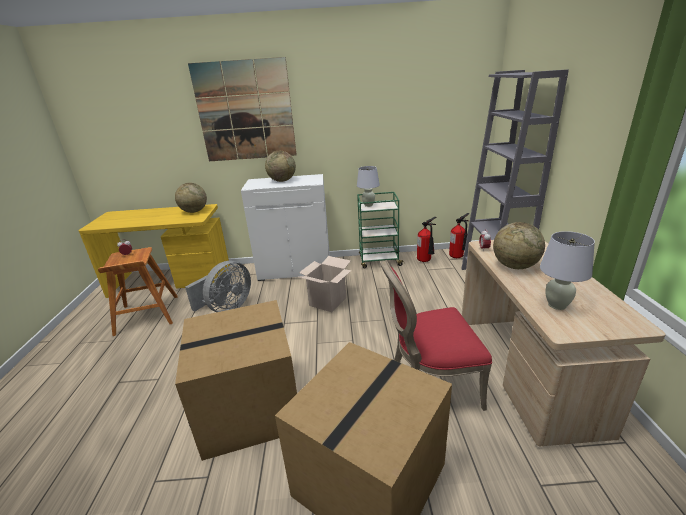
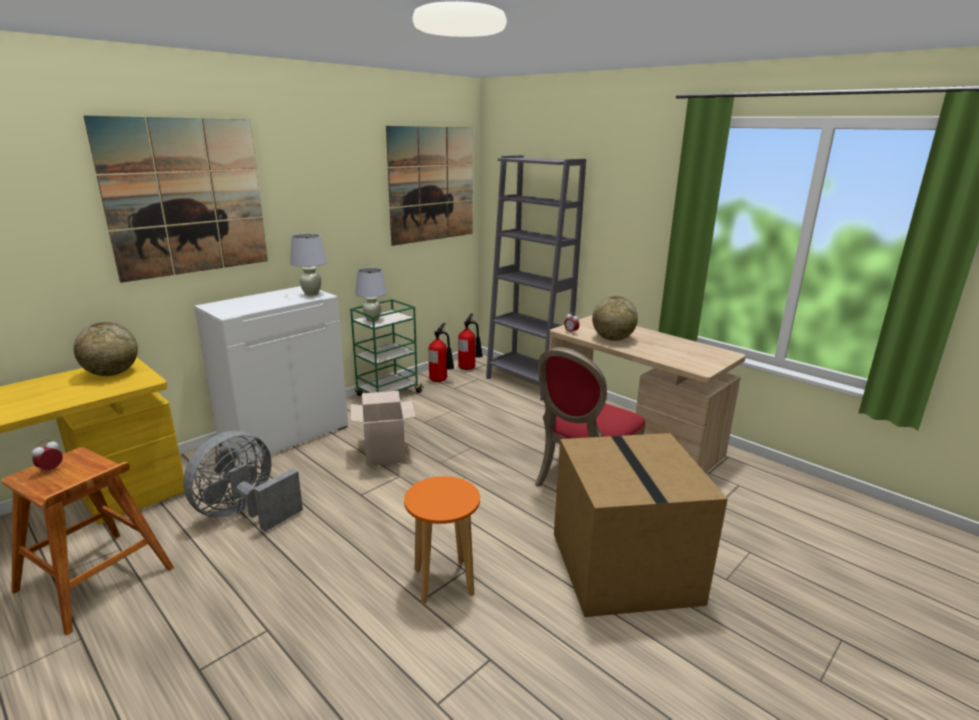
camera: 45 degrees left, 5 degrees down
cardboard box [175,300,297,461] -> orange stool [404,476,480,605]
grey fan [185,261,251,312] -> grey fan turned 135 degrees counterclockwise [183,431,303,532]
globe [265,151,296,182] -> none
white table lamp [540,231,595,310] -> white table lamp moved to [290,234,327,296]
none -> picture [386,126,473,246]

